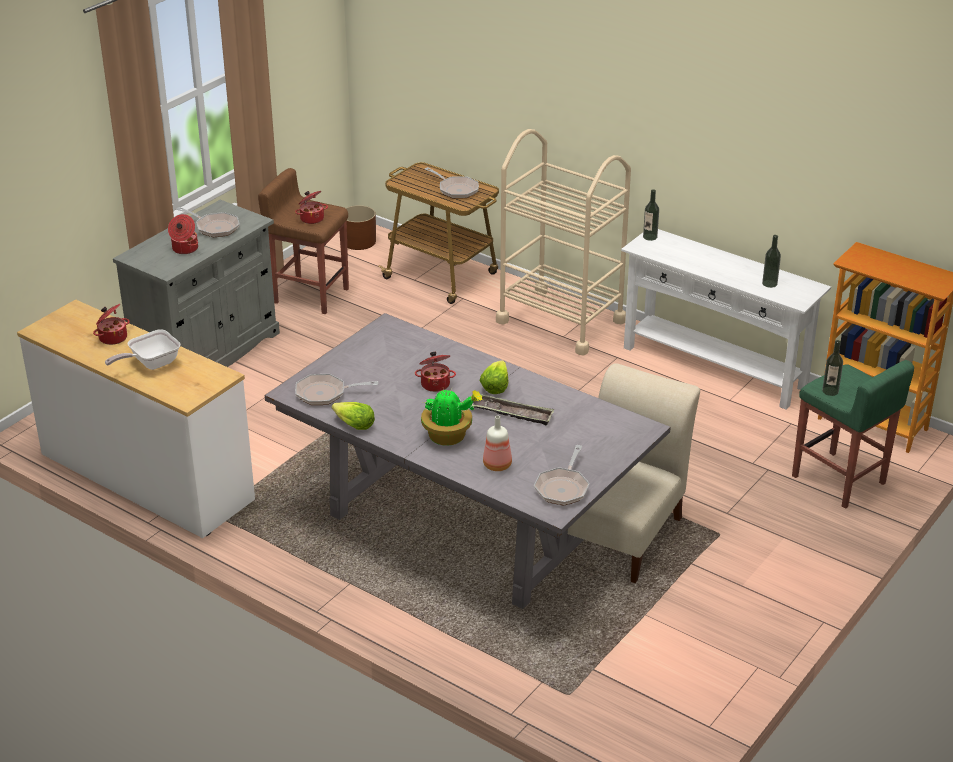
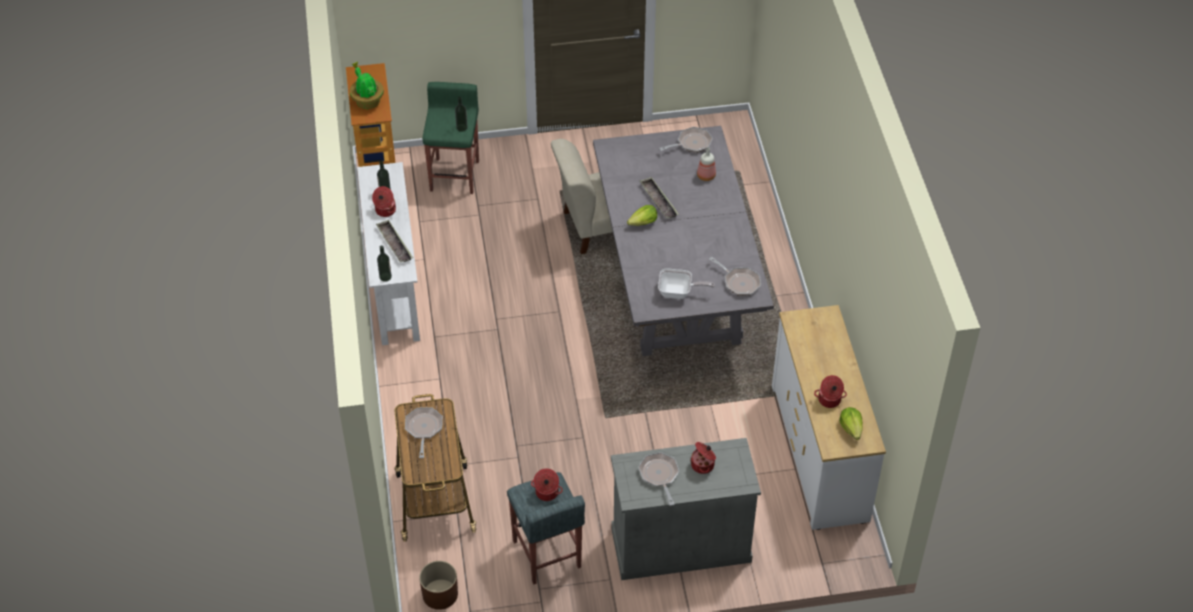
camera: 135 degrees left, 15 degrees up
frying pan [105,329,180,370] -> frying pan moved to [658,268,715,299]
brown stool [258,168,349,314] -> grey stool [507,472,585,584]
lettuce [332,402,375,430] -> lettuce moved to [839,407,863,440]
cooking pot [415,352,456,392] -> cooking pot moved to [372,186,396,217]
potted plant [421,389,483,446] -> potted plant moved to [349,62,384,109]
beige cart [496,129,631,356] -> none
none -> tray [376,220,413,262]

